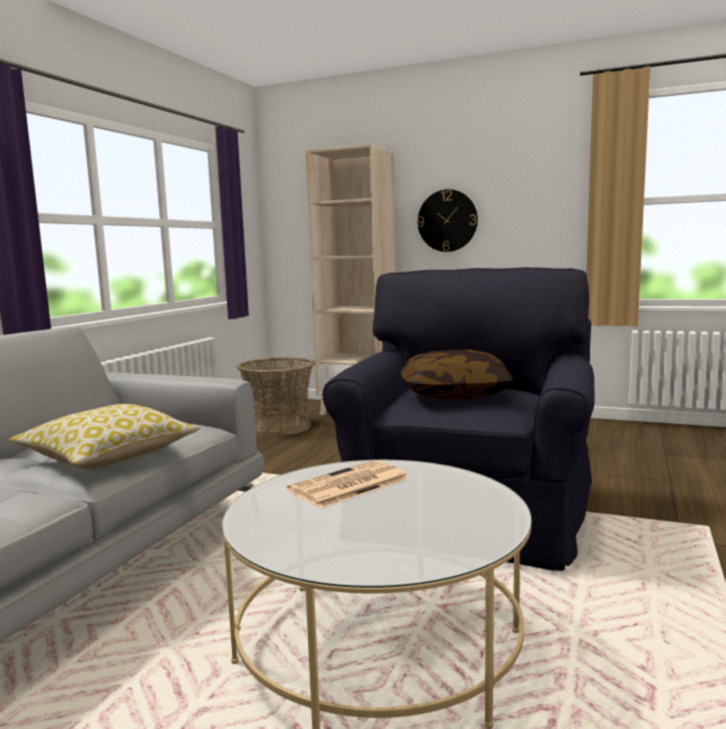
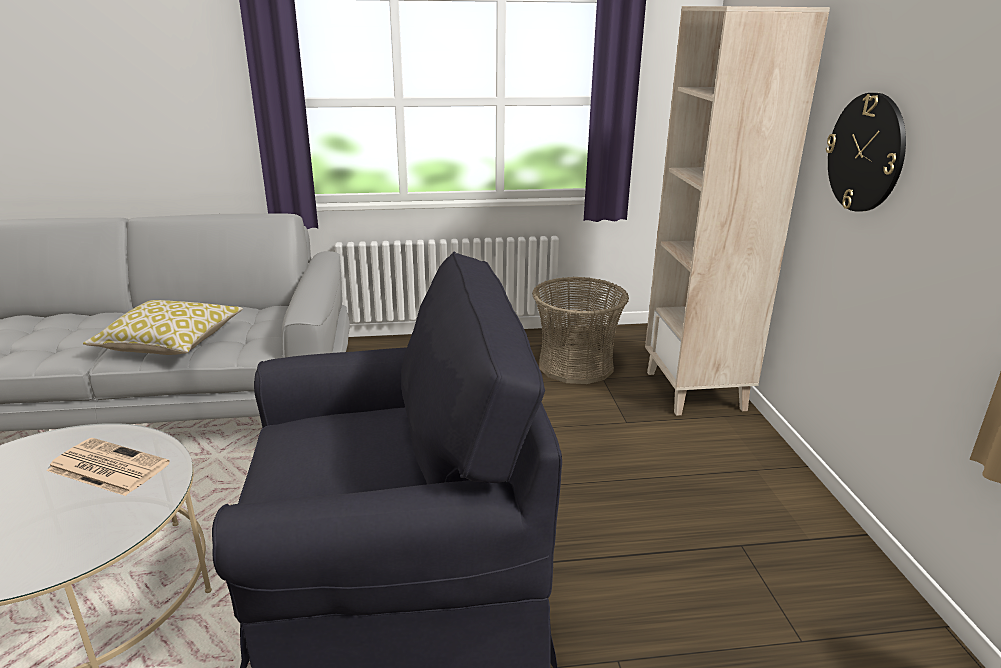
camera: 60 degrees right, 15 degrees up
pillow [401,350,513,399] -> none

